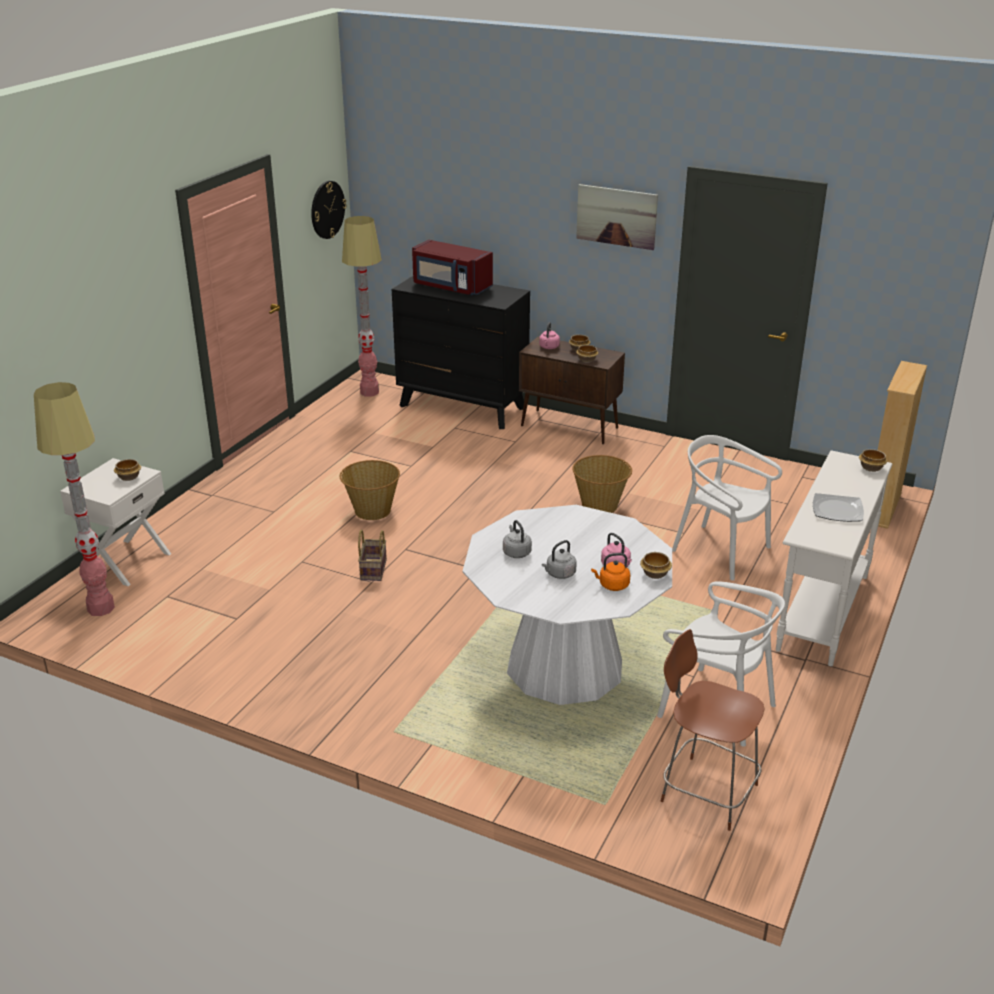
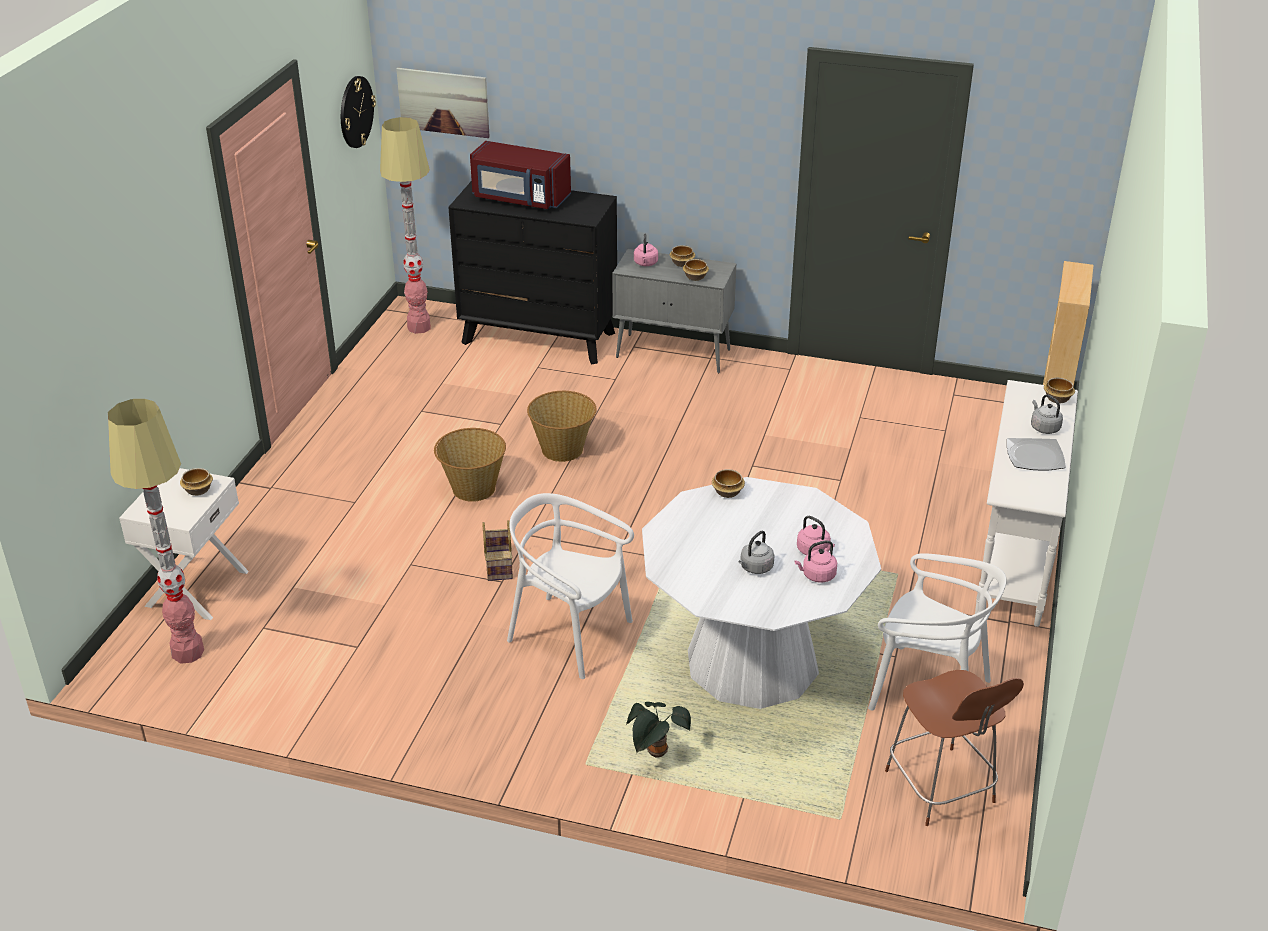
camera: 10 degrees left, 5 degrees up
grey kettle [503,520,532,558] -> grey kettle moved to [1031,395,1063,434]
brown cabinet [519,336,625,444] -> grey cabinet [612,249,736,373]
basket [572,455,632,513] -> basket moved to [527,391,597,462]
picture [576,184,658,250] -> picture moved to [396,68,490,138]
orange kettle [591,553,630,591] -> pink kettle [794,540,837,583]
bowl [640,552,672,579] -> bowl moved to [712,469,745,498]
brown chair [661,629,765,831] -> brown chair turned 135 degrees counterclockwise [885,670,1024,826]
white chair [672,435,782,581] -> white chair moved to [507,493,634,679]
none -> potted plant [626,702,691,757]

